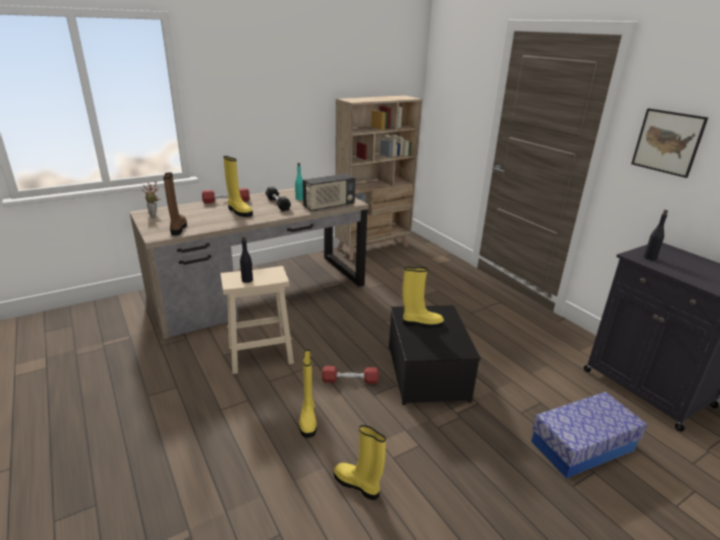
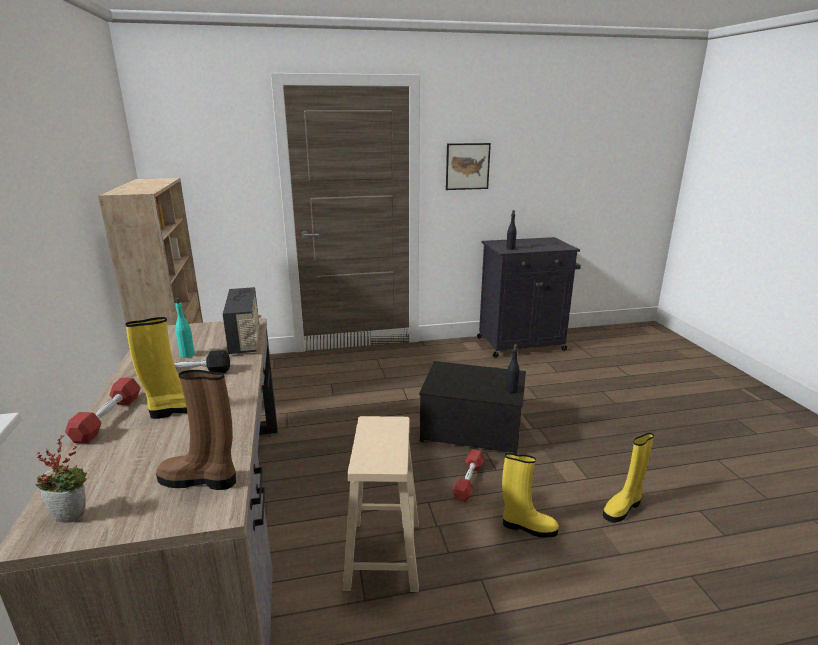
camera: 70 degrees left, 5 degrees down
black bottle [240,236,253,283] -> black bottle moved to [506,344,519,393]
yellow boot [402,267,444,328] -> none
storage box [531,392,647,478] -> none

